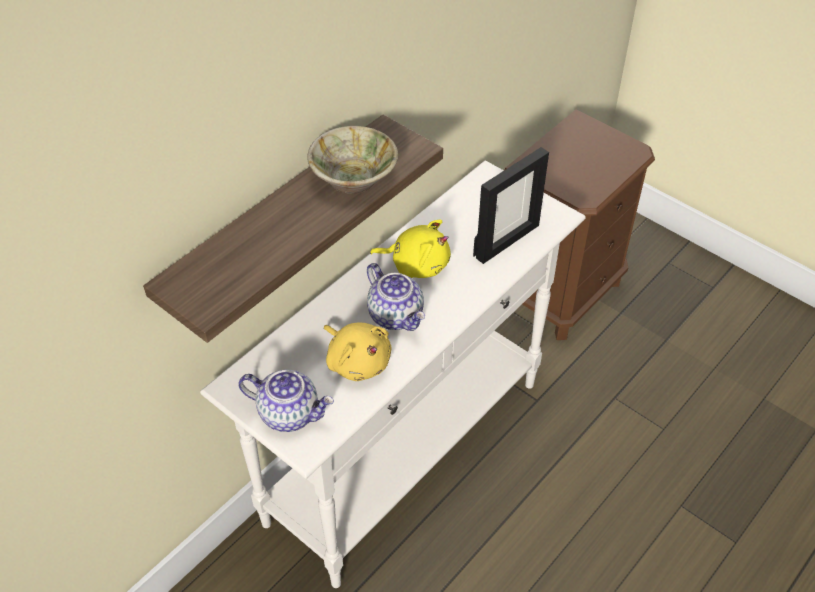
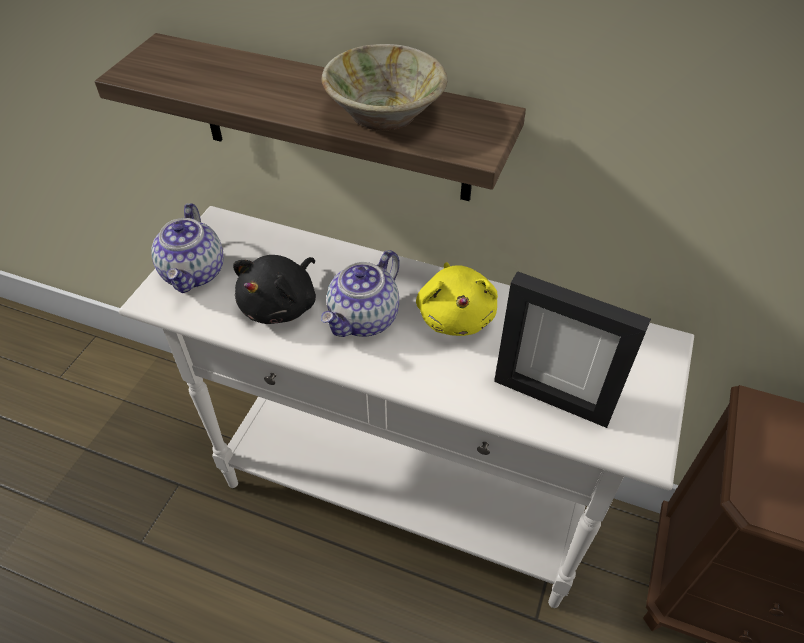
camera: 70 degrees right, 0 degrees up
yellow plush toy [324,323,391,381] -> black plush toy [233,255,316,324]

